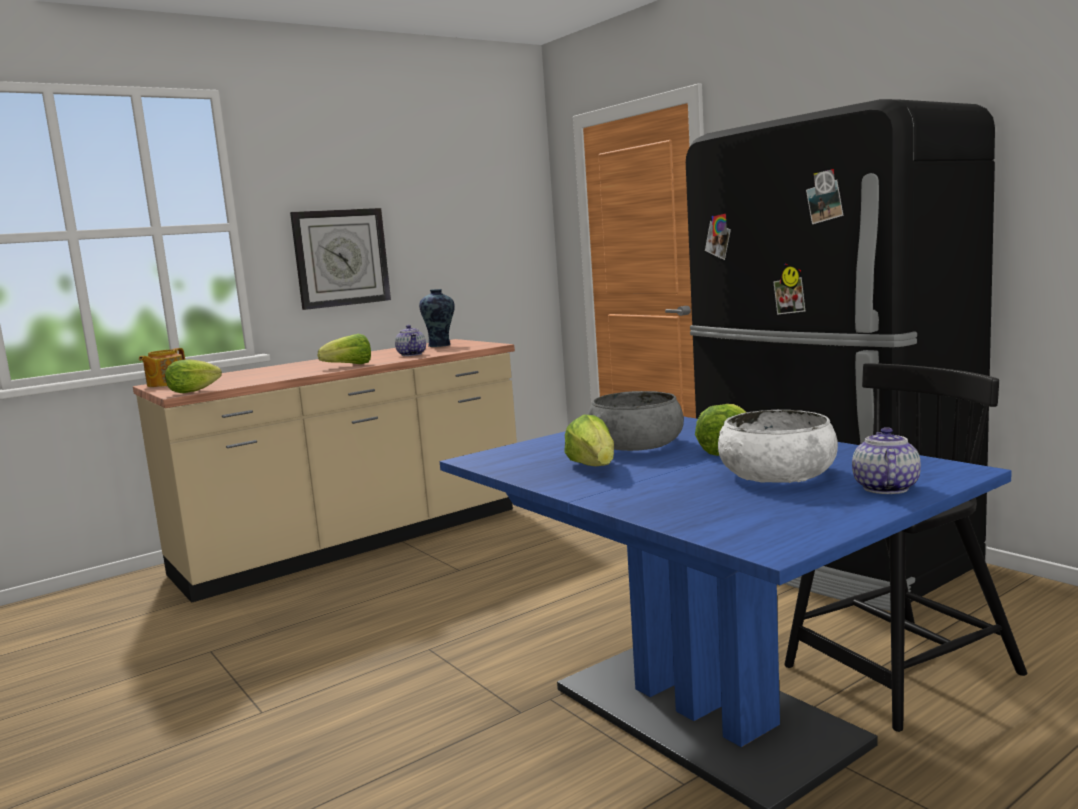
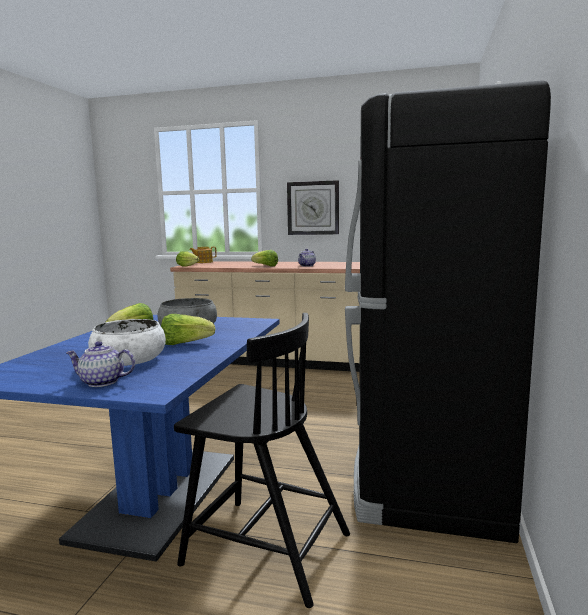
camera: 50 degrees right, 0 degrees up
vase [419,289,455,347] -> none
teapot [852,427,921,494] -> teapot turned 150 degrees counterclockwise [66,341,135,387]

